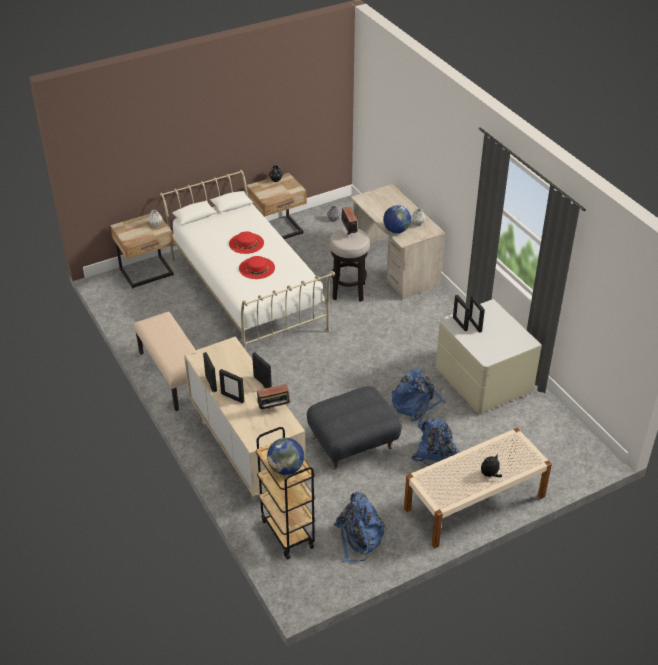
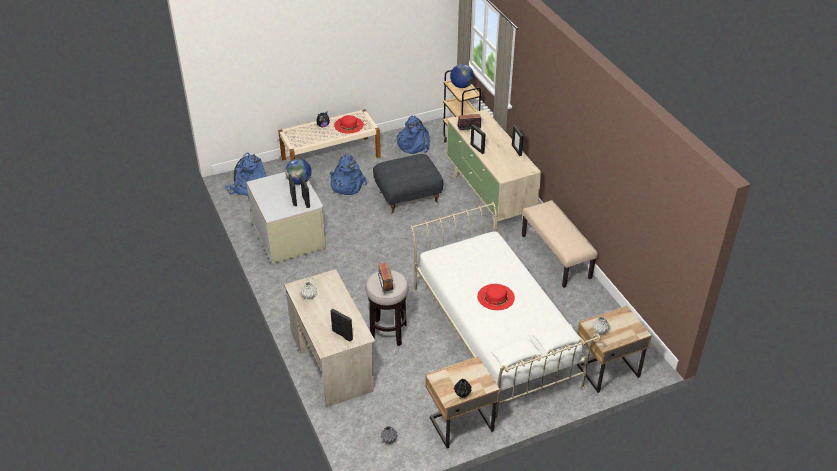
camera: 175 degrees left, 0 degrees up
picture frame [219,369,244,403] -> picture frame moved to [330,308,353,342]
red hat [239,256,275,279] -> red hat moved to [334,115,364,134]
globe [383,205,411,233] -> globe moved to [285,159,312,185]
blue backpack [392,368,445,421] -> blue backpack moved to [225,152,266,196]

